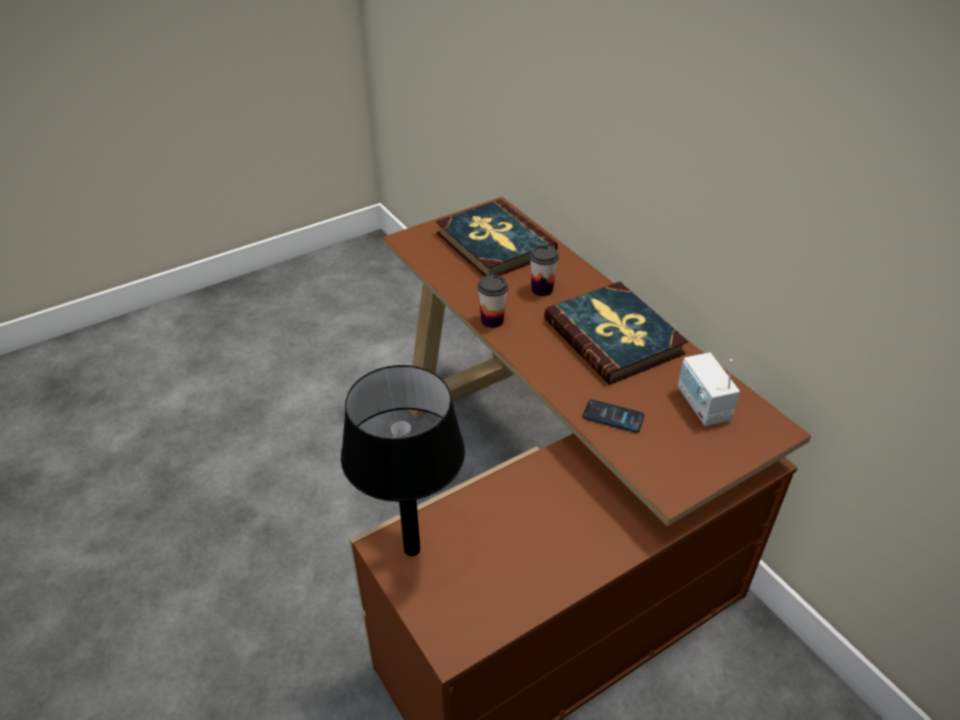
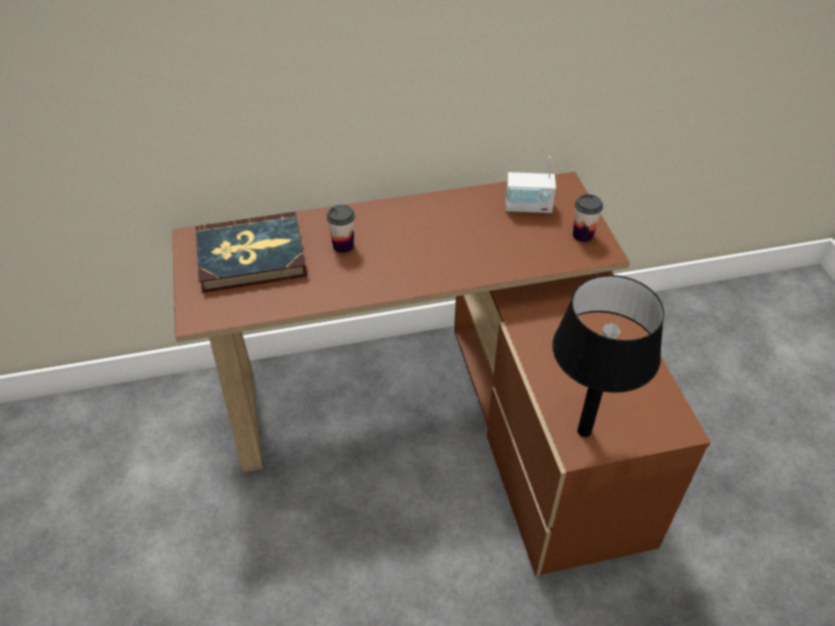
camera: 70 degrees left, 5 degrees up
cup [477,275,508,328] -> cup moved to [573,194,603,242]
book [544,282,688,385] -> none
phone [583,400,644,433] -> none

